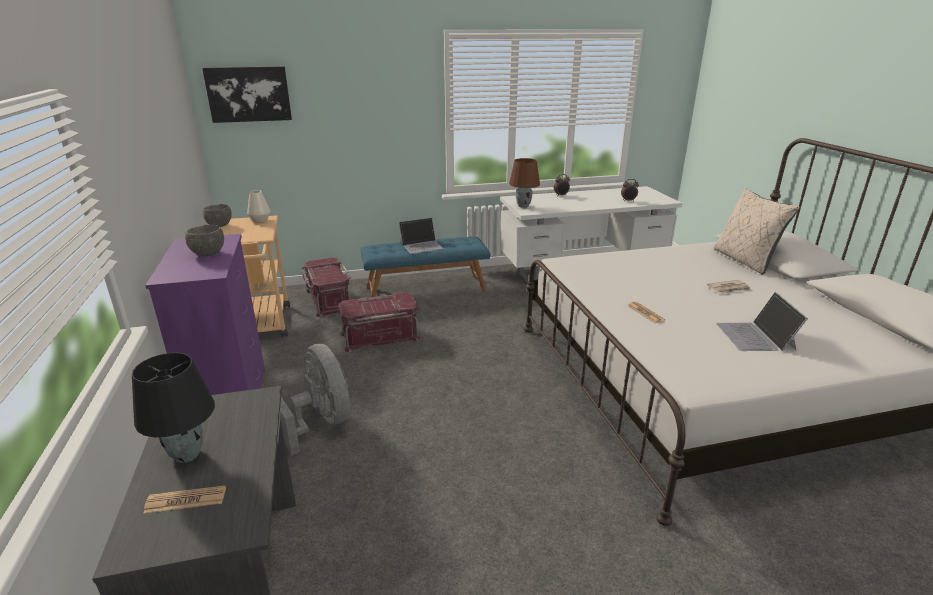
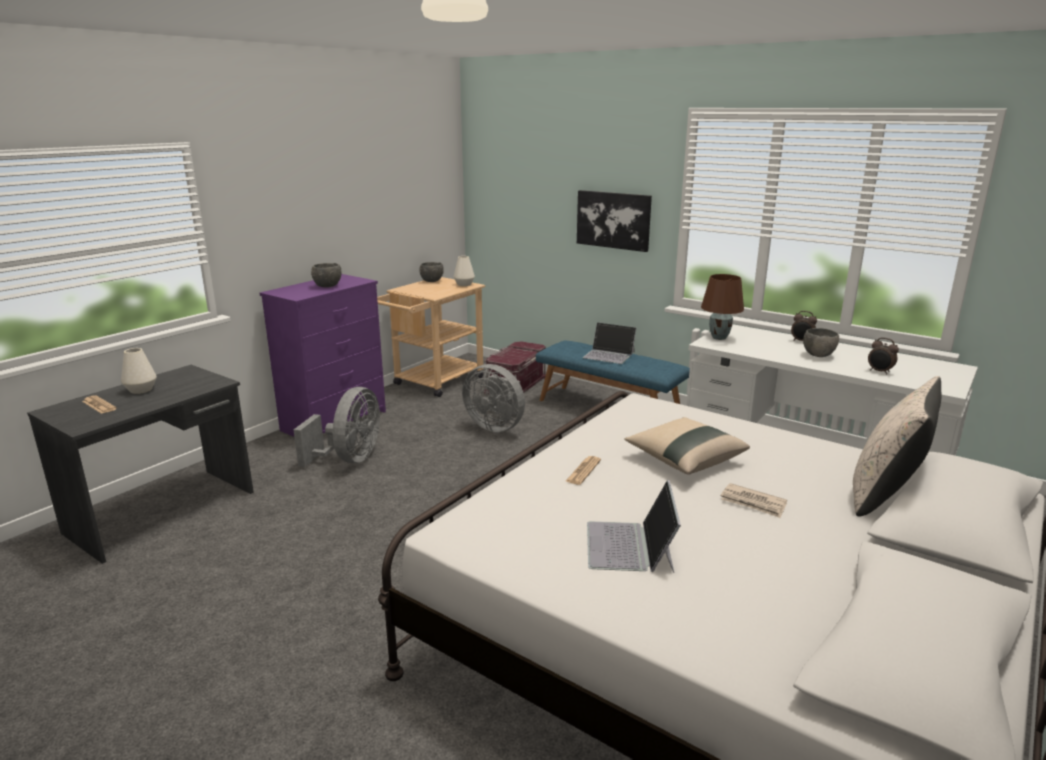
camera: 50 degrees right, 5 degrees down
black table lamp [132,353,215,463] -> white vase [121,348,157,394]
picture [202,66,292,123] -> picture moved to [577,190,652,252]
red storage box [338,292,421,353] -> grey fan [462,364,525,432]
laptop [716,292,808,351] -> laptop turned 45 degrees counterclockwise [587,480,681,573]
none -> beige pillow [625,417,750,475]
none -> grey bowl [803,328,839,357]

